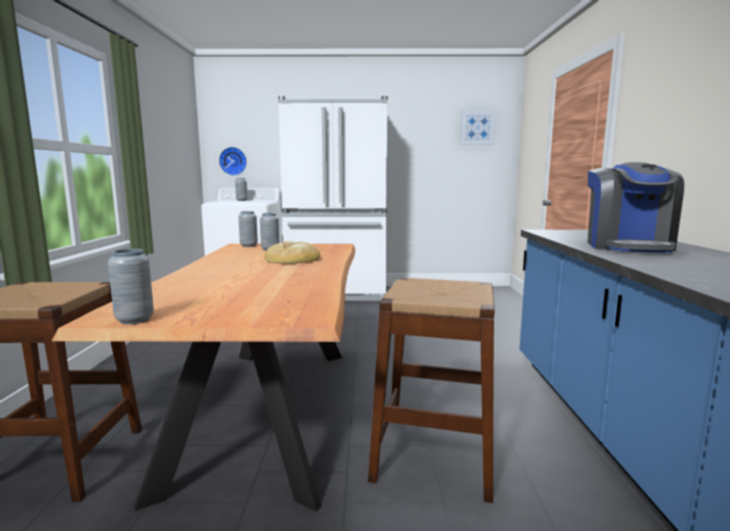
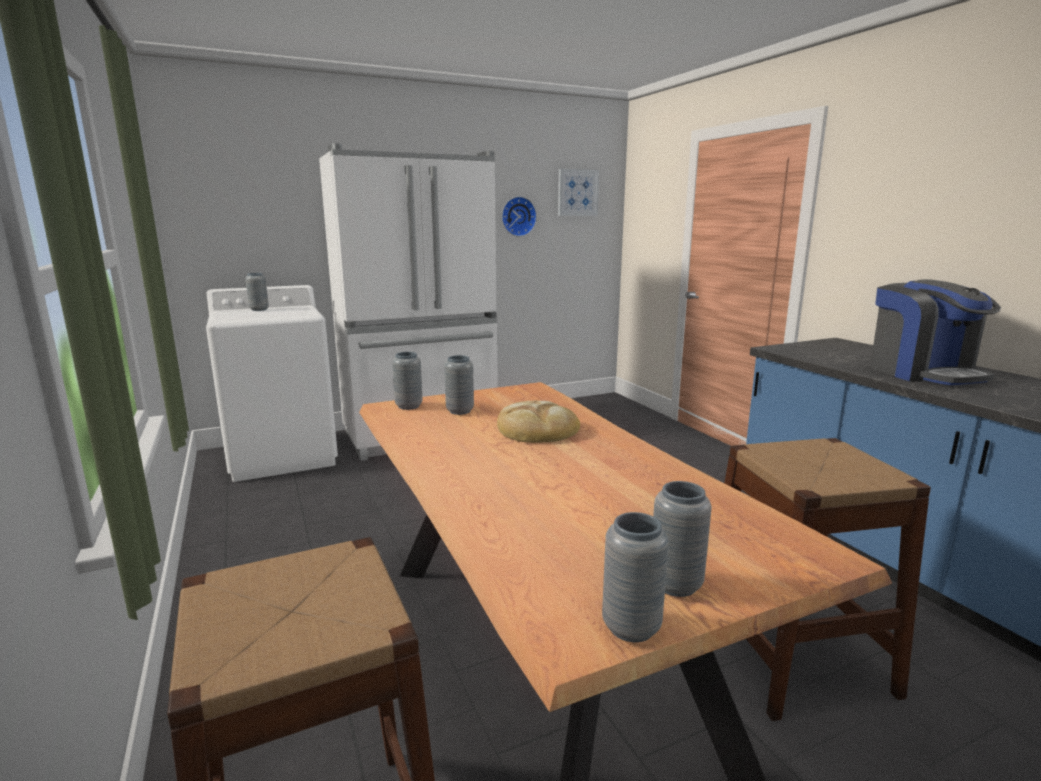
camera: 25 degrees left, 5 degrees up
wall clock [219,147,247,176] -> wall clock moved to [502,196,537,237]
none -> grey vase [653,481,712,597]

